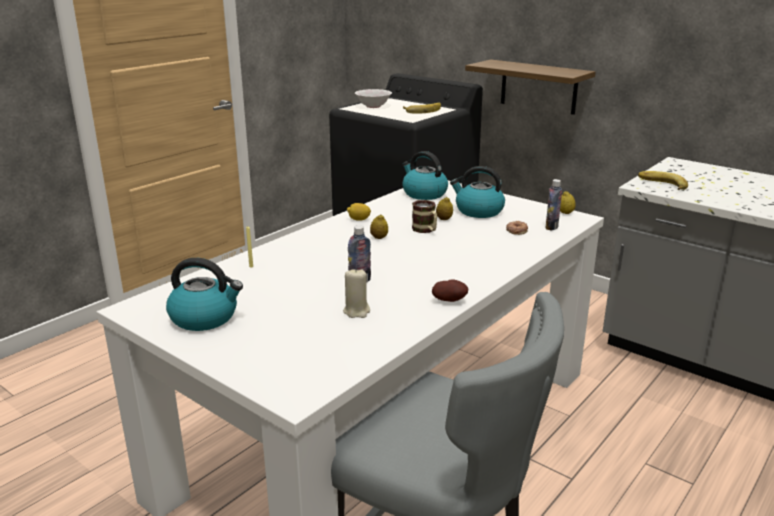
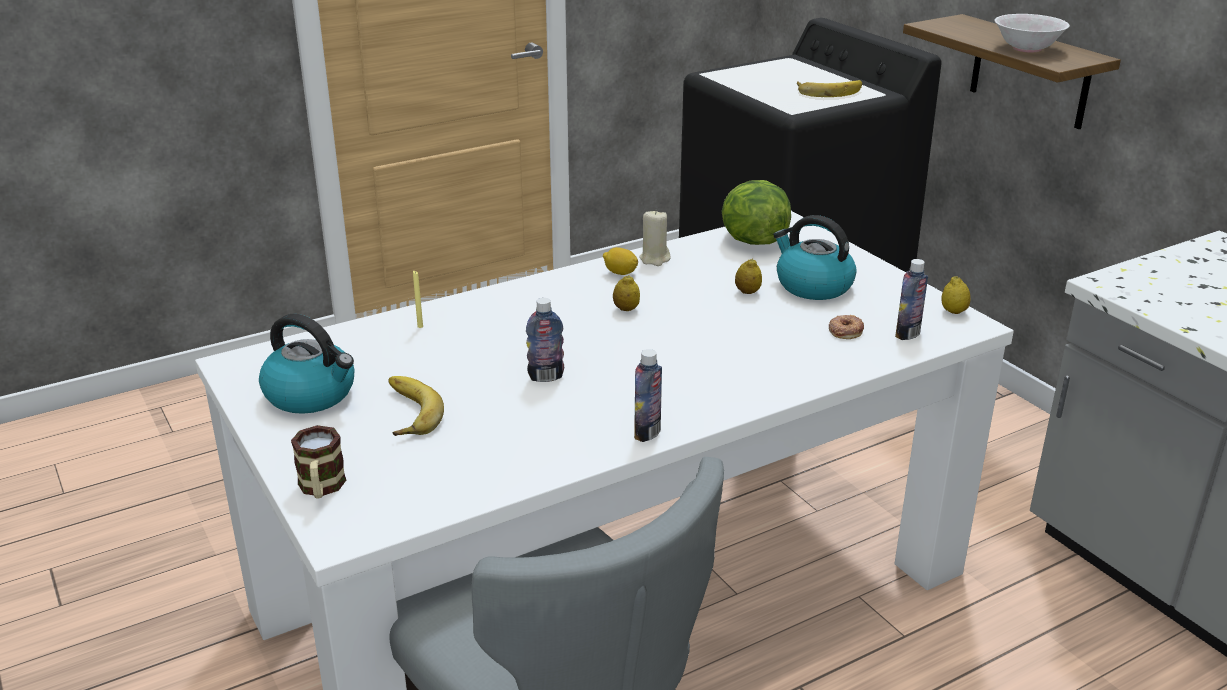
camera: 20 degrees right, 5 degrees up
beige candle [343,268,370,318] -> beige candle moved to [639,209,670,266]
white bowl [355,89,392,108] -> white bowl moved to [995,14,1070,53]
kettle [402,151,448,200] -> lettuce [721,180,791,245]
mug [412,200,437,233] -> mug moved to [291,425,346,499]
potato [432,279,468,302] -> bottle [634,349,662,442]
banana [638,171,688,190] -> banana moved to [388,376,444,436]

